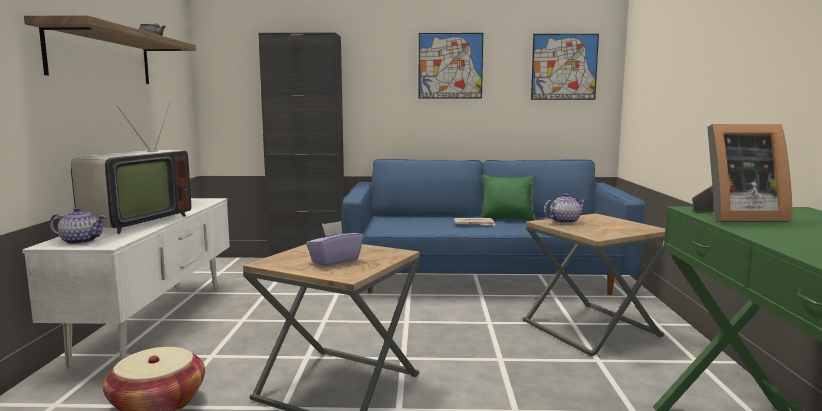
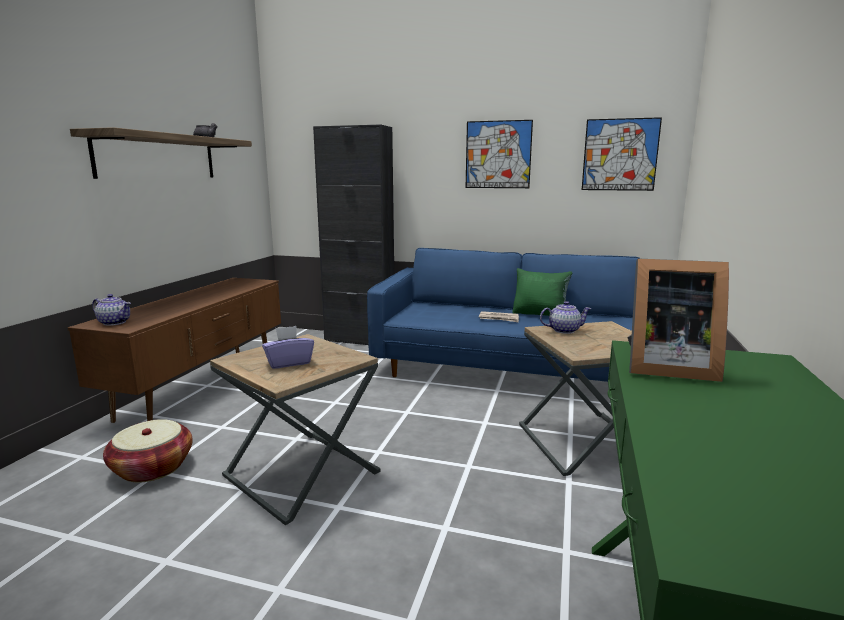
camera: 15 degrees right, 5 degrees up
white tv stand [22,198,230,367] -> brown tv stand [68,278,281,423]
television [71,101,191,234] -> none

